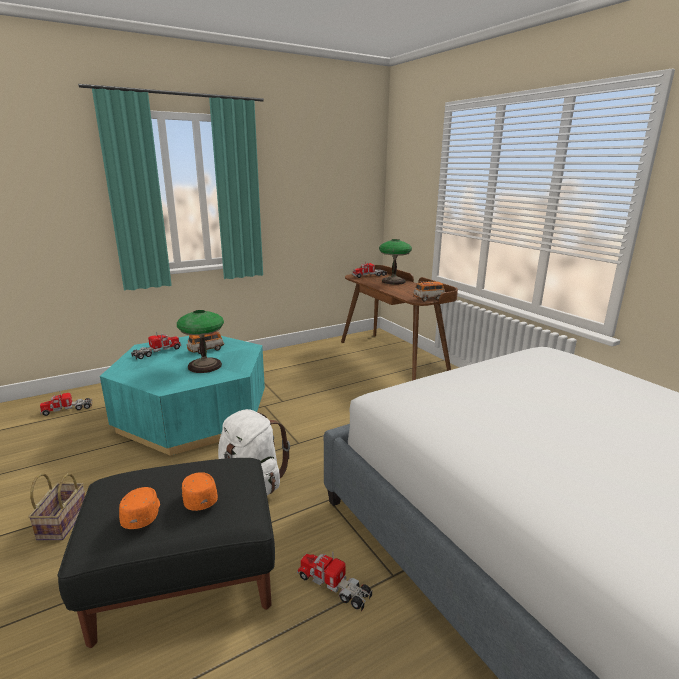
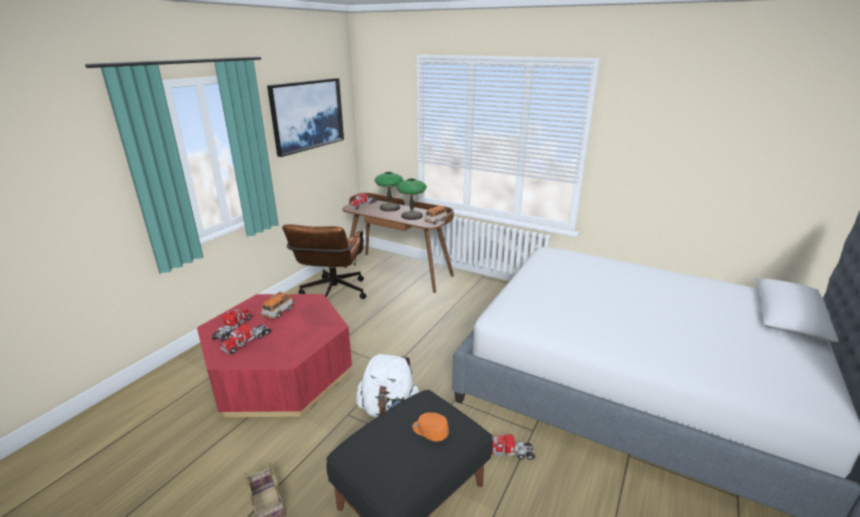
camera: 30 degrees left, 5 degrees up
toy truck [40,391,93,416] -> toy truck moved to [221,324,271,354]
turquoise coffee table [100,336,265,456] -> red coffee table [197,294,352,417]
orange cap [119,487,160,529] -> none
table lamp [177,310,224,373] -> table lamp moved to [397,179,427,220]
none -> picture [267,78,344,157]
none -> brown office chair [282,224,366,299]

